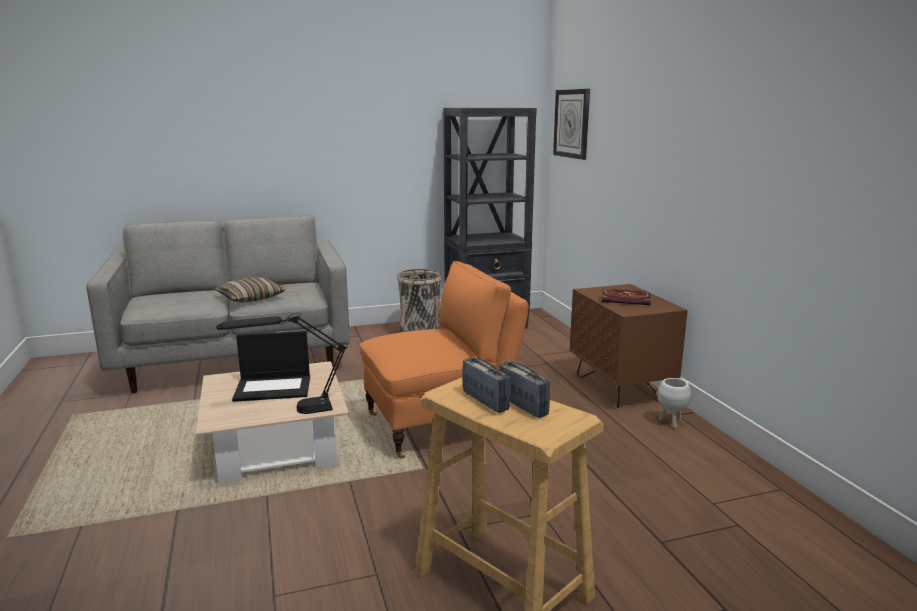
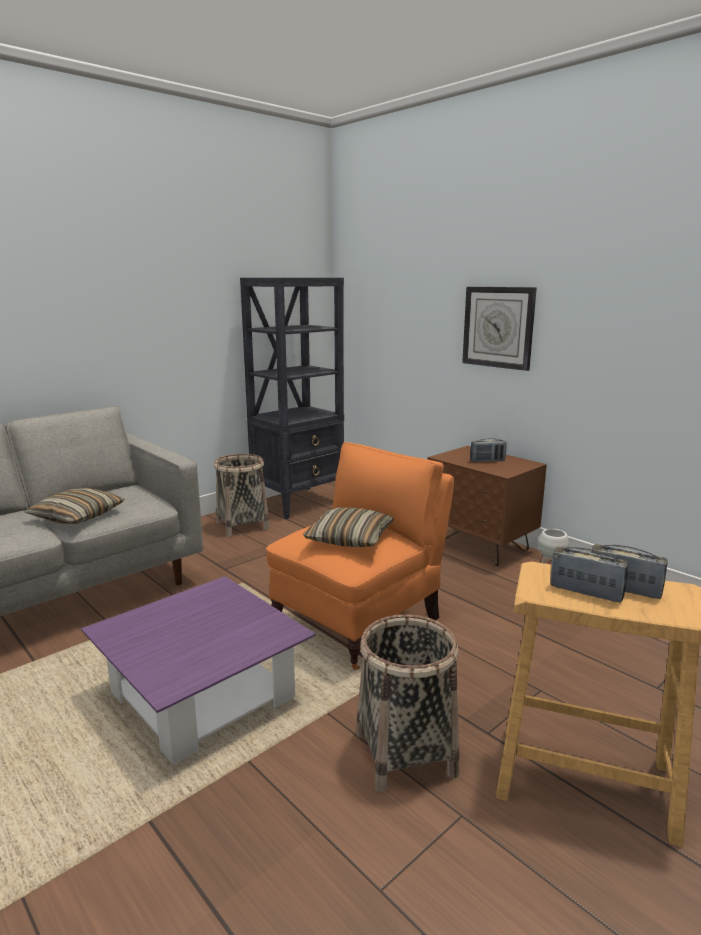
camera: 25 degrees left, 0 degrees up
beige coffee table [196,361,349,483] -> purple coffee table [81,576,316,764]
black table lamp [216,313,348,414] -> none
laptop [232,331,310,402] -> none
wall clock [553,89,590,160] -> wall clock moved to [462,287,537,371]
book [602,289,651,305] -> radio [470,438,507,462]
none -> pillow [303,507,394,547]
none -> basket [356,614,459,792]

